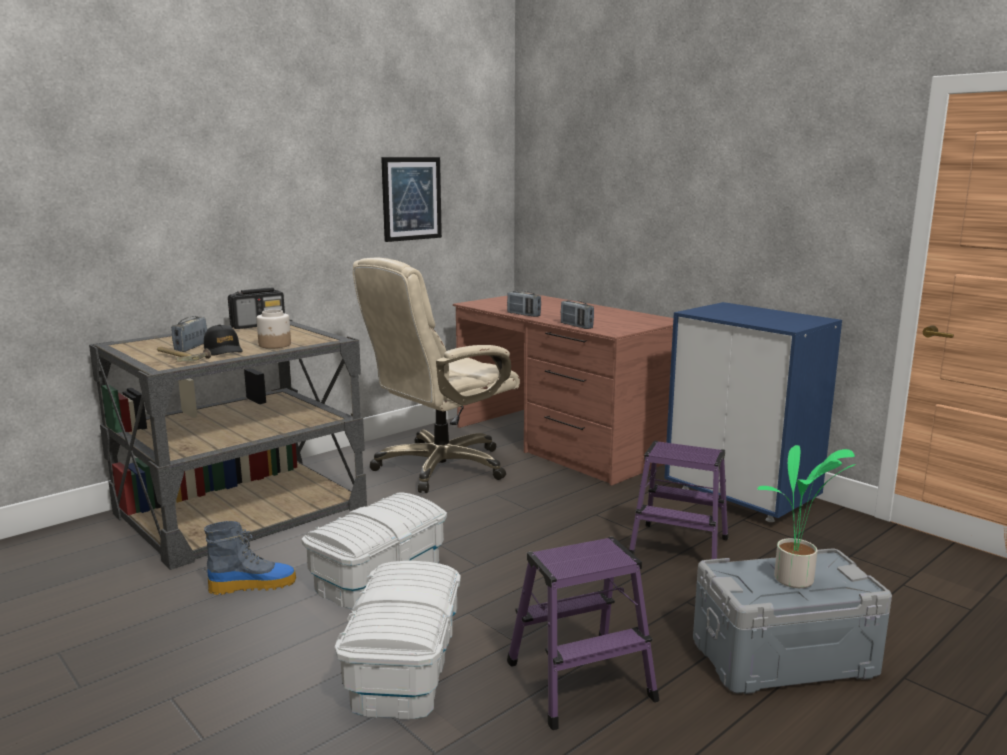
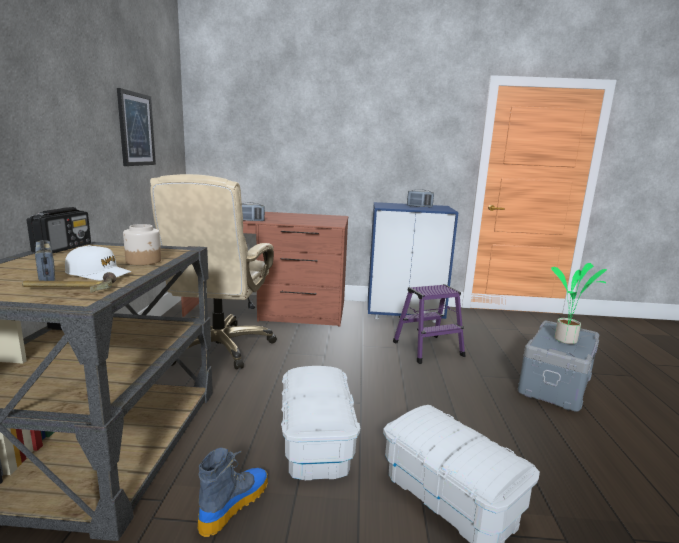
camera: 45 degrees left, 0 degrees up
black cap [204,324,243,355] -> white cap [65,245,132,280]
purple step ladder [507,536,659,730] -> none
radio [561,300,594,329] -> radio moved to [407,189,434,207]

